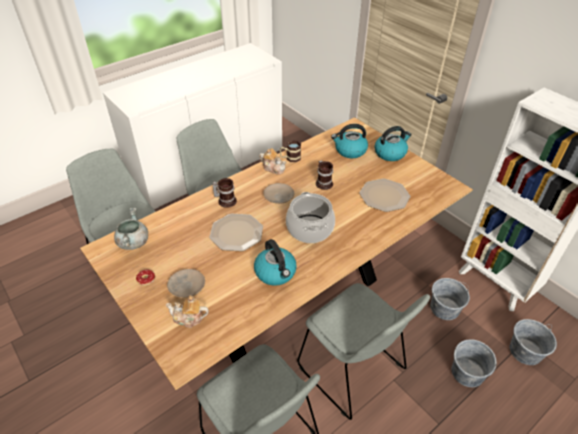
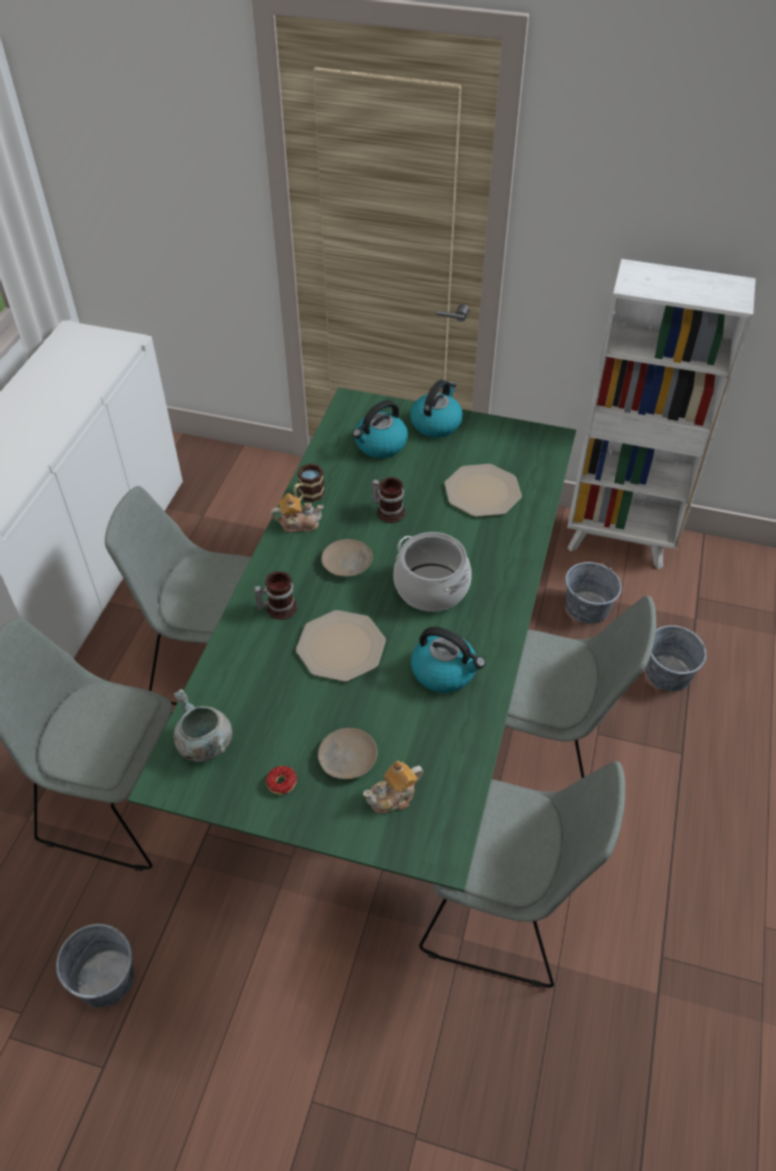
camera: 35 degrees left, 5 degrees up
brown dining table [80,117,473,390] -> green dining table [128,387,576,892]
grey bucket [510,319,557,365] -> grey bucket moved to [56,924,134,1007]

